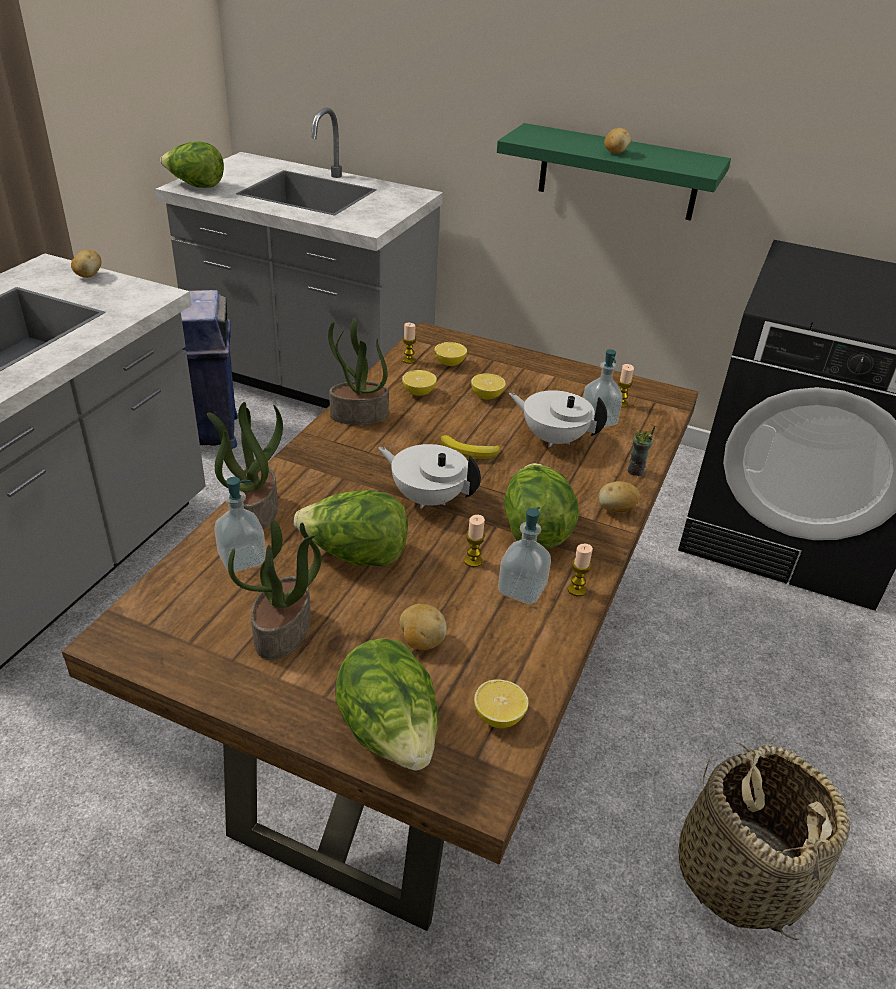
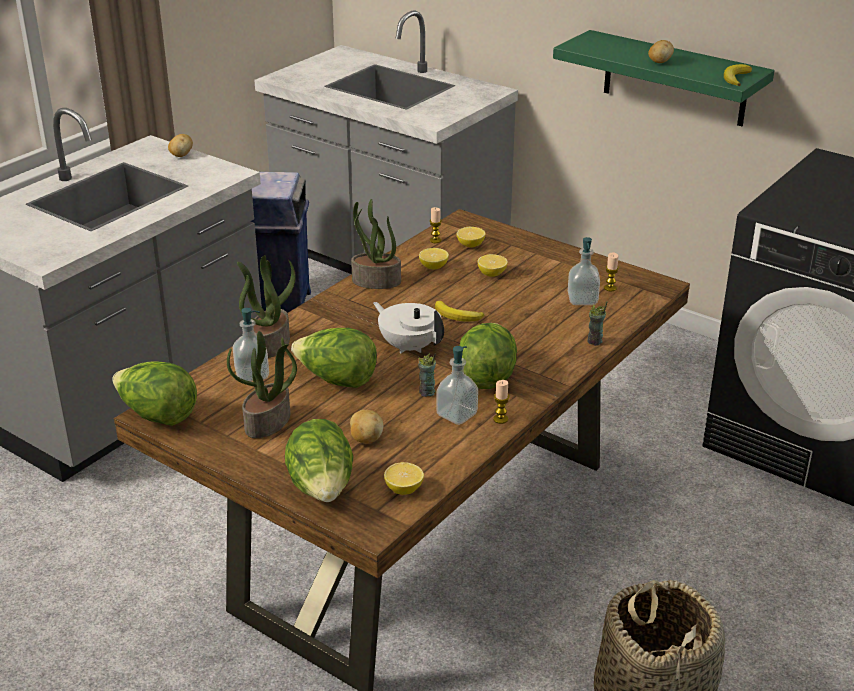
camera: 15 degrees right, 5 degrees down
lettuce [160,142,224,188] -> lettuce moved to [112,362,197,426]
candle [464,515,485,567] -> cup [418,353,436,397]
white teapot [509,390,607,448] -> none
potato [598,481,640,512] -> none
none -> banana [724,64,752,86]

